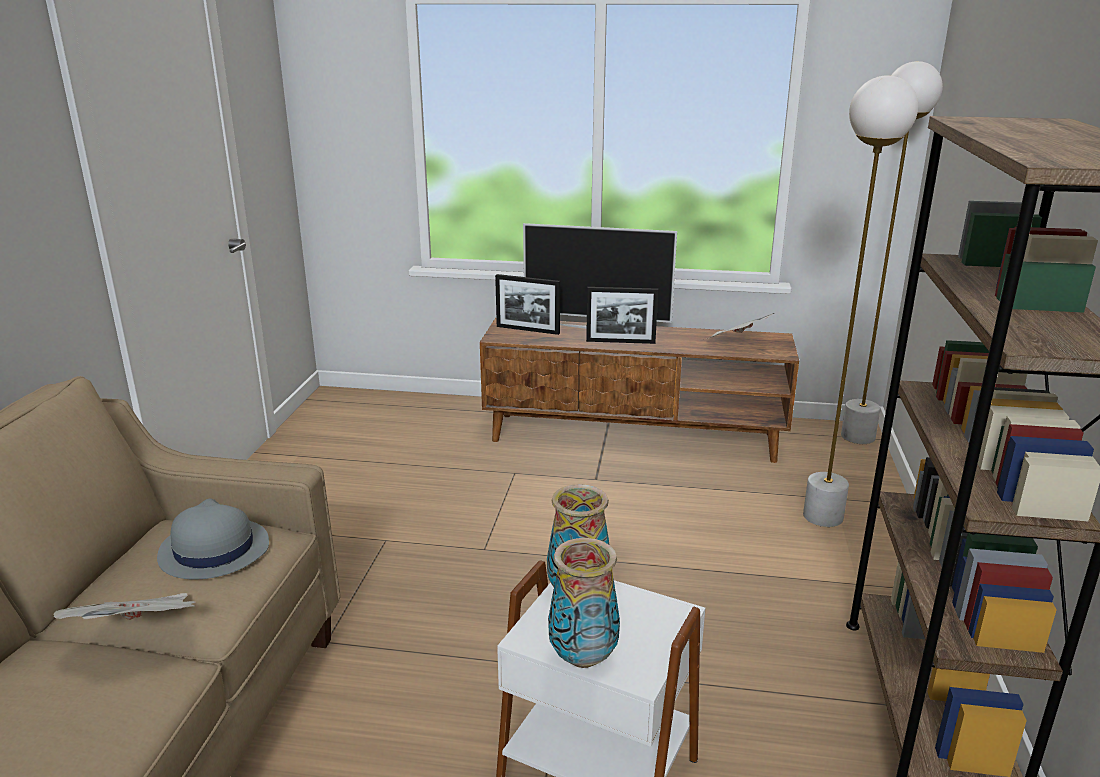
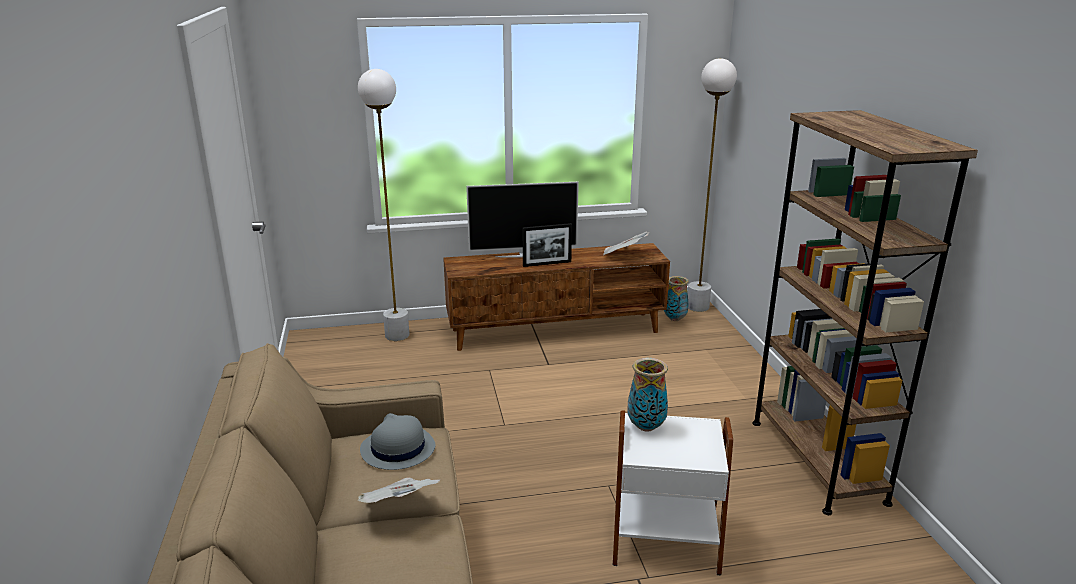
camera: 20 degrees left, 0 degrees up
picture frame [495,274,560,335] -> none
vase [548,538,620,668] -> vase moved to [664,276,689,321]
white floor lamp [803,76,918,527] -> white floor lamp moved to [358,69,410,341]

